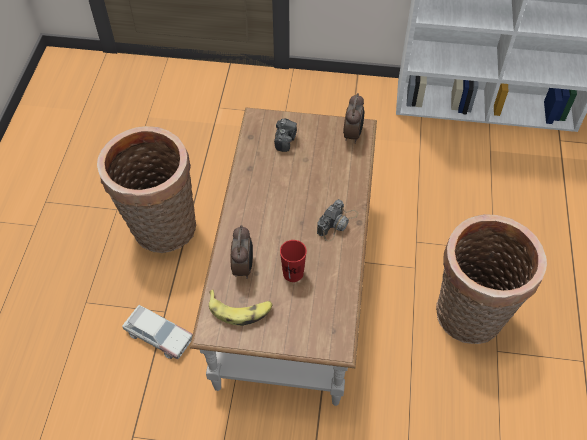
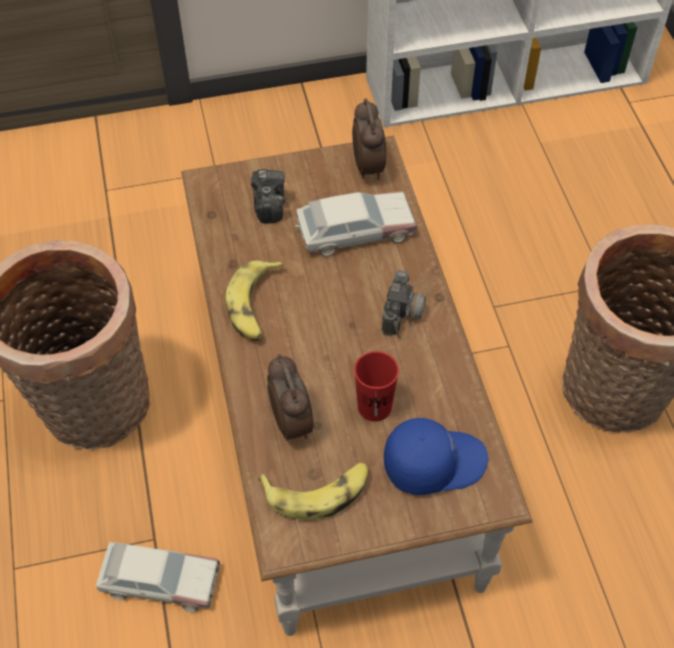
camera: 20 degrees left, 0 degrees up
none -> banana [225,261,284,341]
none -> toy car [295,191,417,256]
none -> blue cap [384,418,488,495]

